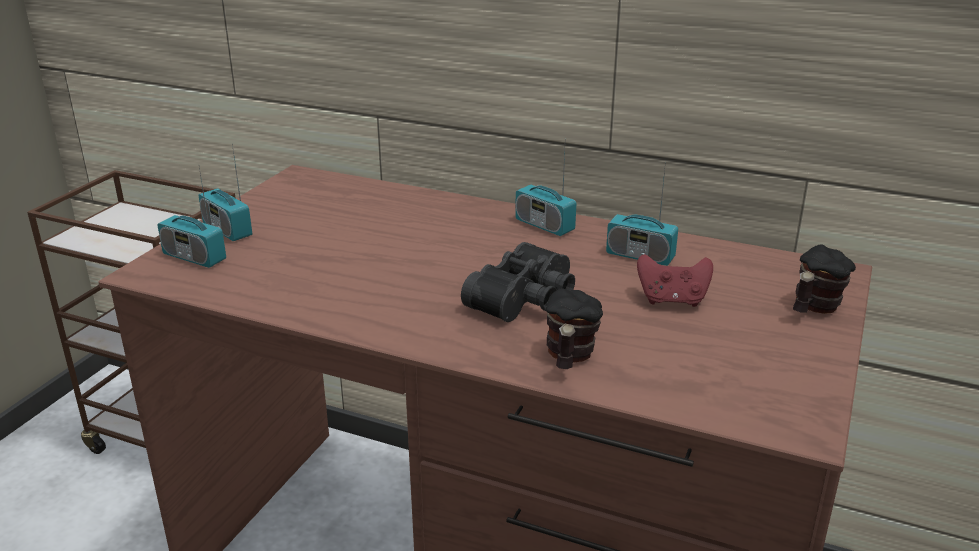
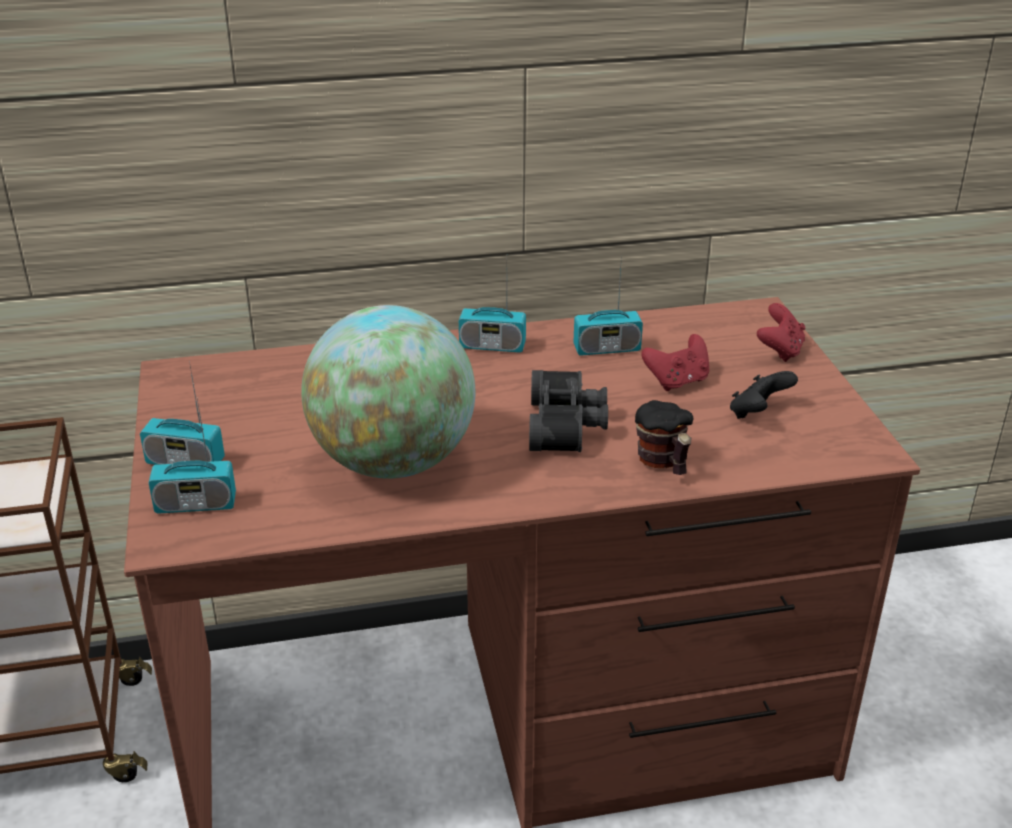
camera: 35 degrees left, 5 degrees up
mug [793,244,856,314] -> red game controller [757,303,805,362]
none -> globe [301,305,475,479]
none -> black game controller [730,371,798,419]

